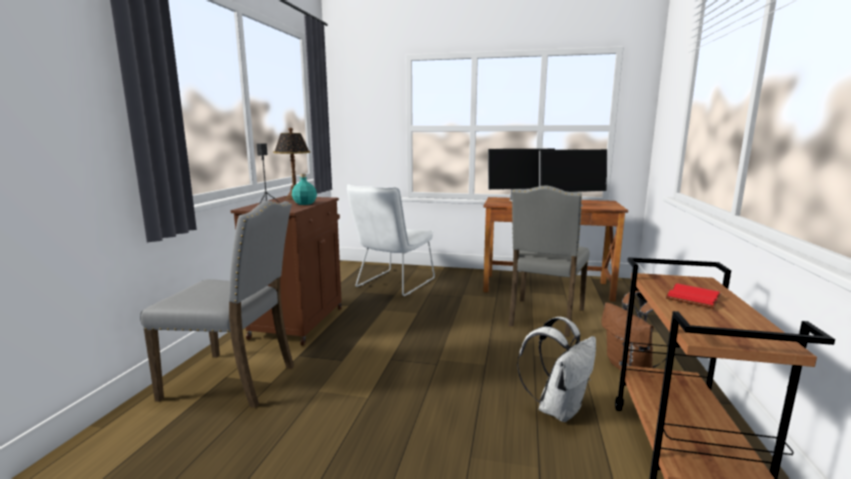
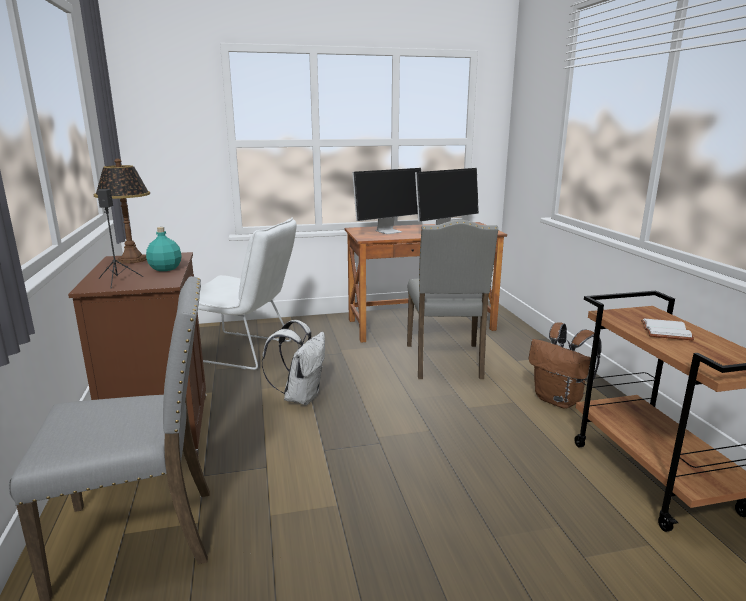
camera: 25 degrees left, 5 degrees up
white chair [347,184,435,296] -> white chair turned 75 degrees counterclockwise [198,217,297,370]
white backpack [517,317,596,422] -> white backpack moved to [262,320,325,405]
red book [665,283,722,309] -> white book [641,319,694,341]

